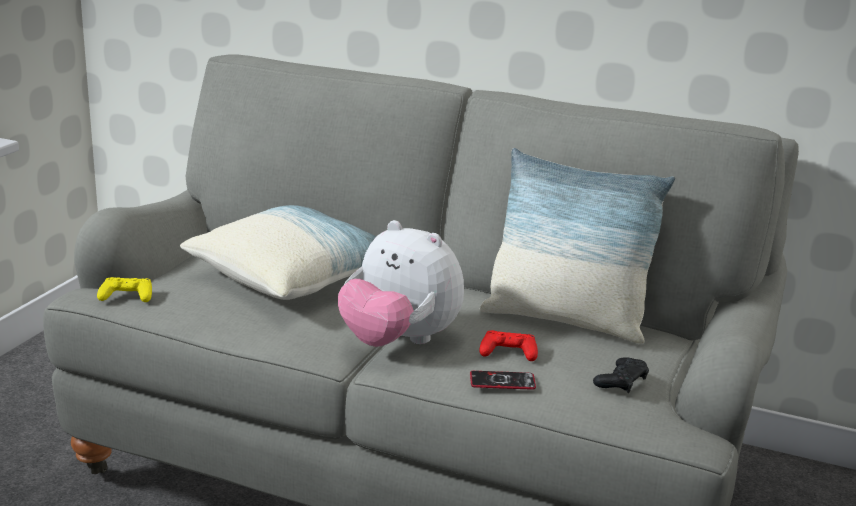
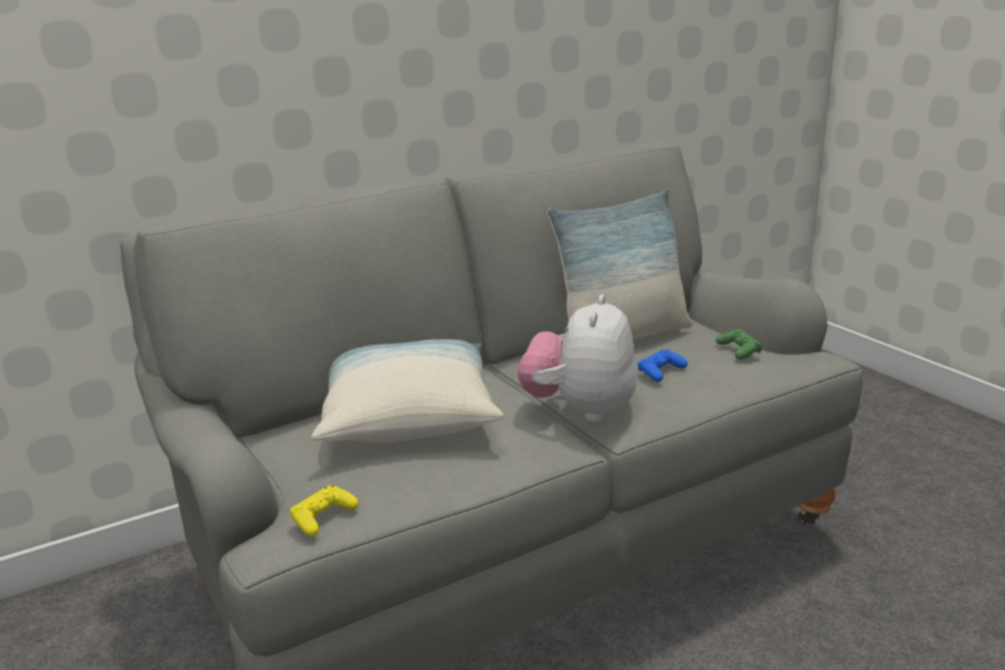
camera: 50 degrees left, 0 degrees up
plush toy [338,220,464,347] -> plush toy turned 120 degrees clockwise [518,294,637,422]
phone [470,371,536,390] -> none
red game controller [479,330,538,361] -> blue game controller [638,350,688,382]
black game controller [593,357,649,393] -> green game controller [716,329,763,360]

